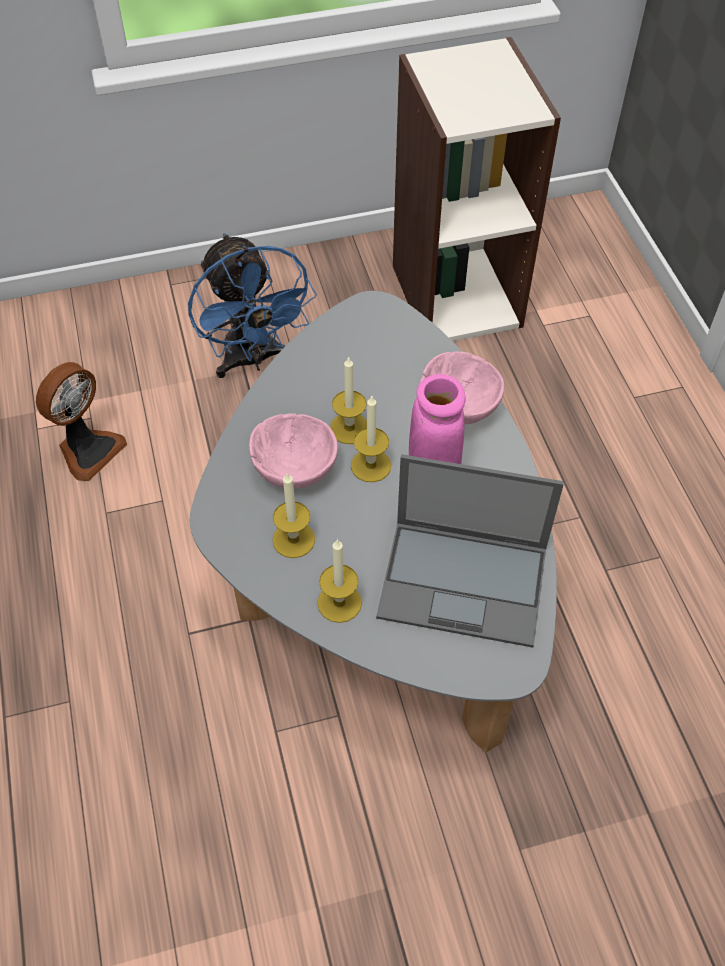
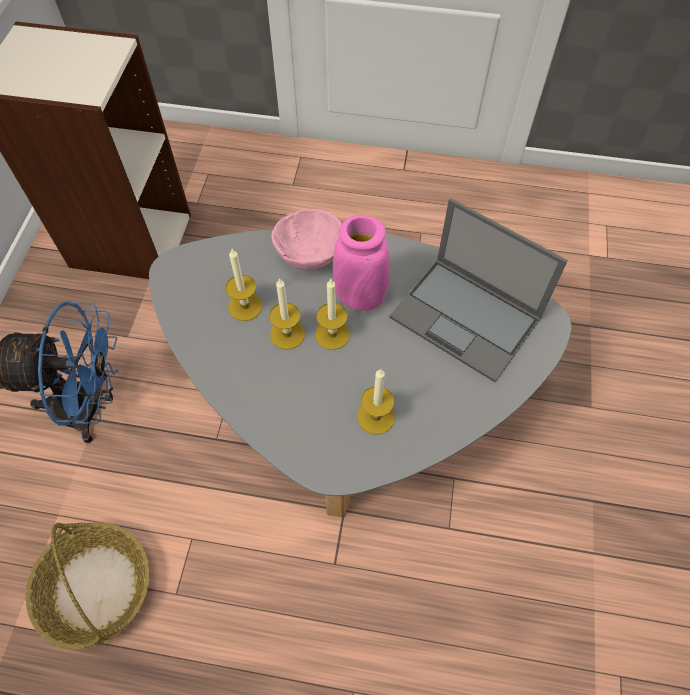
camera: 65 degrees left, 5 degrees up
fan [36,362,127,481] -> basket [25,522,149,649]
pink bowl [249,413,338,489] -> none
candle [317,539,362,623] -> candle moved to [226,249,263,321]
laptop [376,454,564,648] -> laptop turned 90 degrees clockwise [389,198,568,382]

